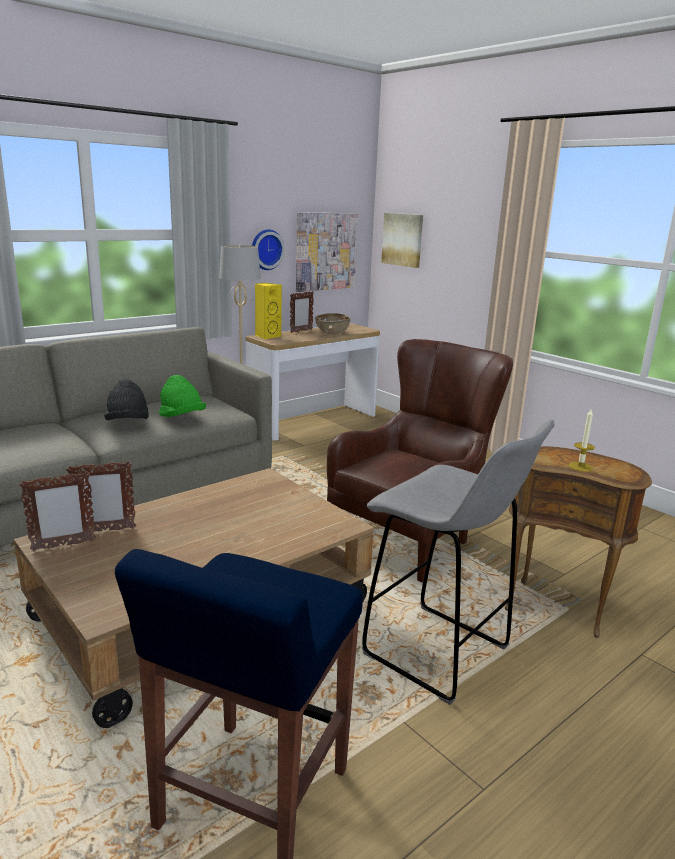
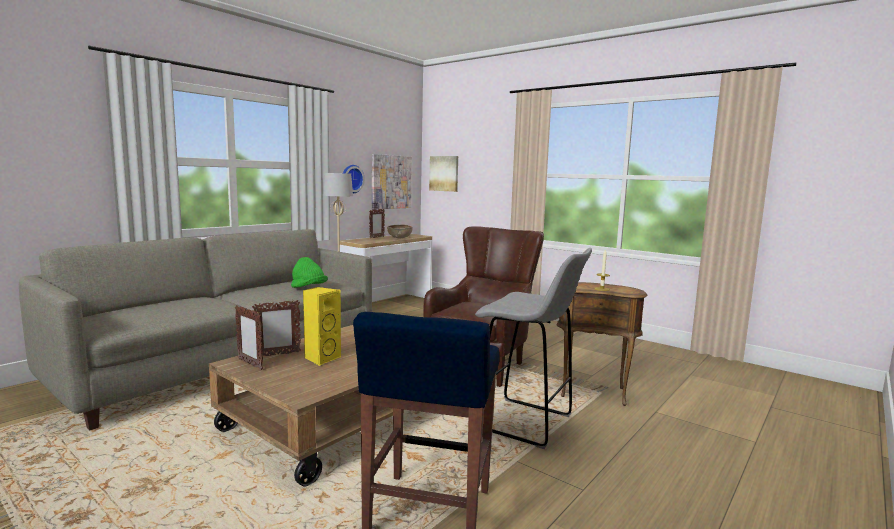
camera: 10 degrees left, 10 degrees down
picture frame [19,471,96,551] -> picture frame turned 75 degrees clockwise [235,305,263,370]
black hat [104,379,149,420] -> none
yellow speaker [255,283,282,339] -> yellow speaker moved to [303,287,341,366]

